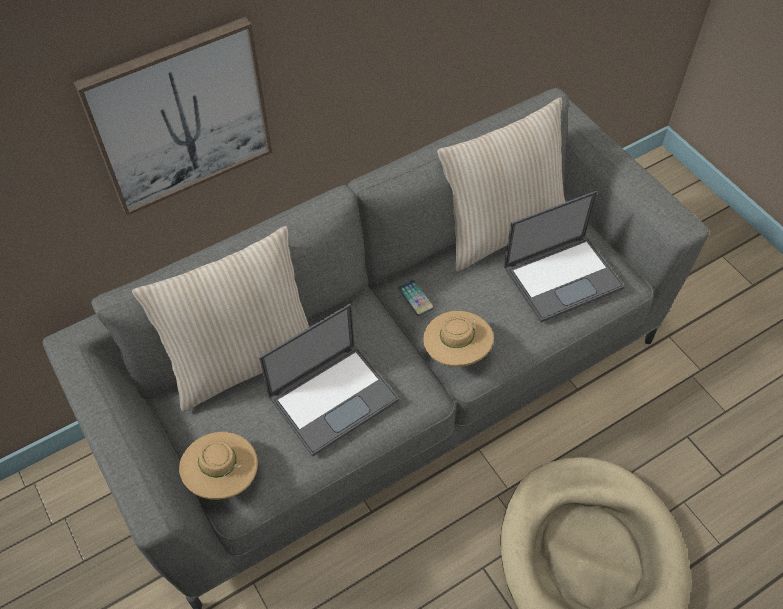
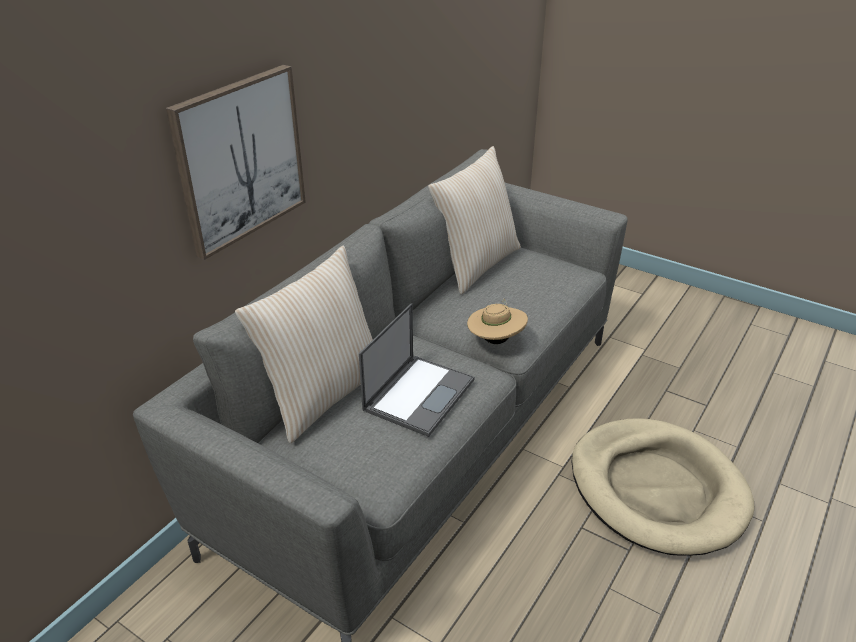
camera: 25 degrees left, 20 degrees down
beige hat [179,432,258,500] -> none
phone [398,280,434,316] -> none
laptop [504,191,625,323] -> none

